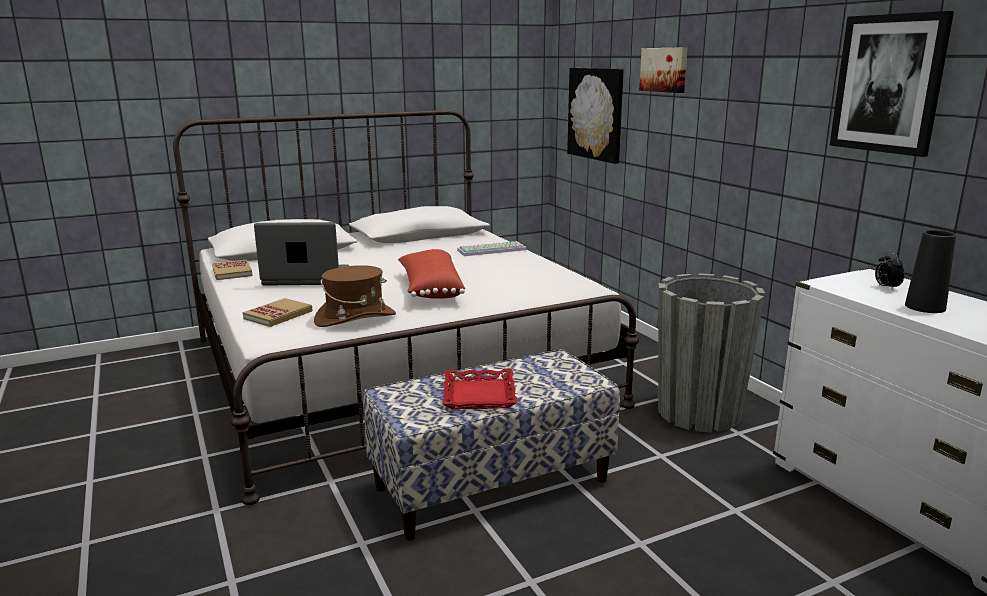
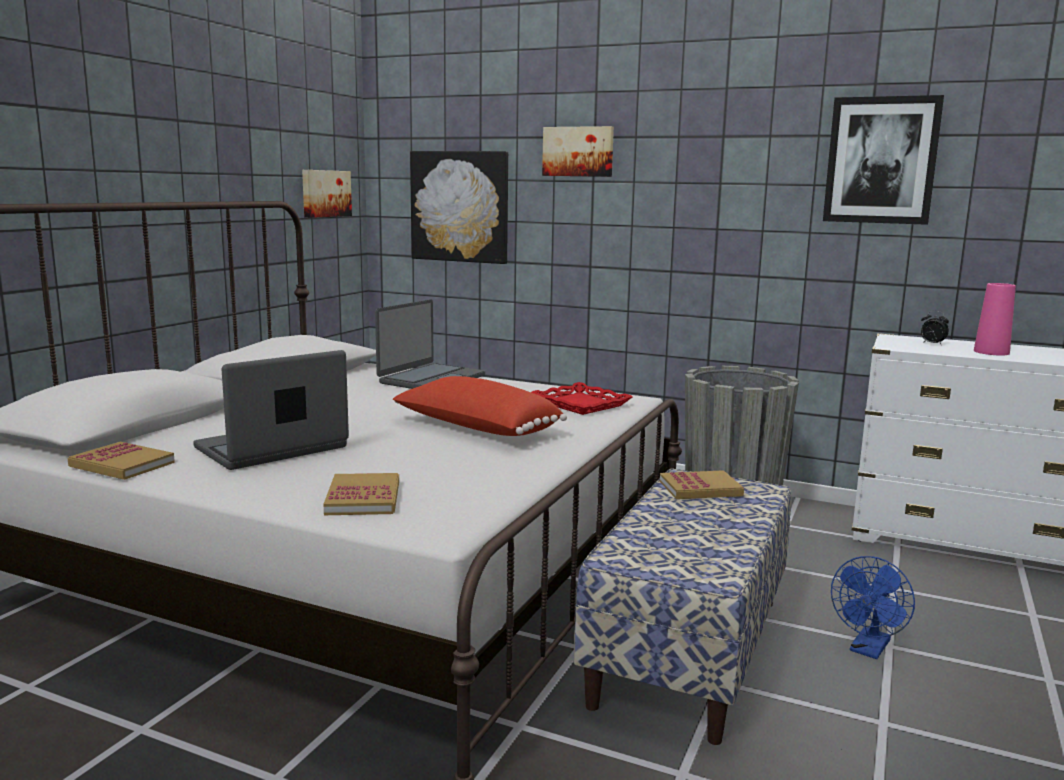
camera: 40 degrees left, 5 degrees down
brown hat [314,265,396,327] -> none
red tray [443,369,517,409] -> red tray moved to [531,382,633,415]
keyboard [457,241,526,256] -> laptop [375,299,485,389]
black vase [905,230,956,313] -> pink vase [974,283,1016,356]
none -> picture [302,170,352,218]
none -> book [660,470,744,499]
none -> blue fan [831,556,915,659]

